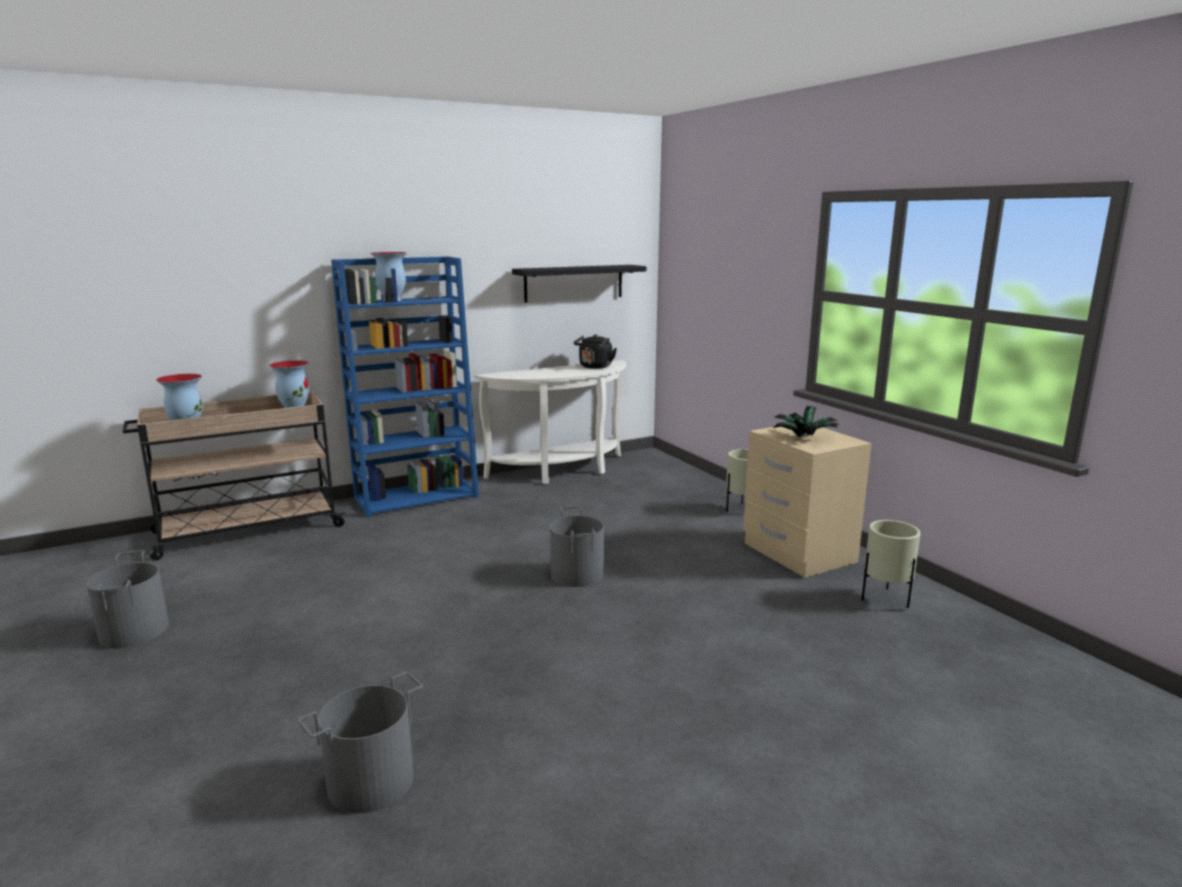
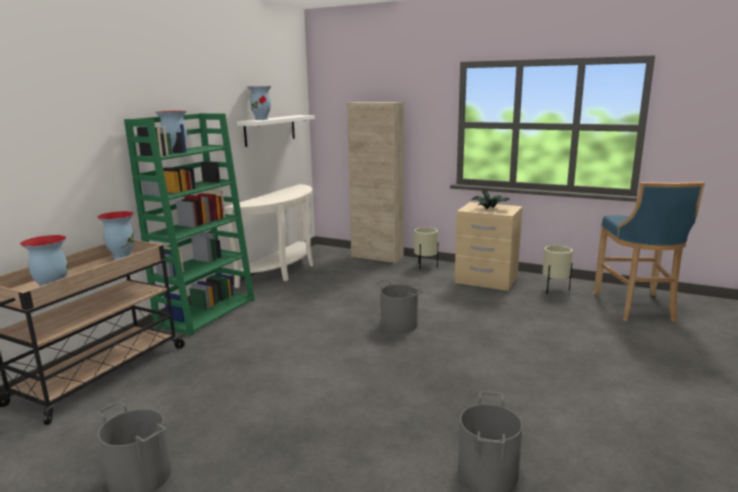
camera: 35 degrees left, 0 degrees up
blue bookcase [331,256,479,517] -> green bookcase [124,113,255,336]
black shelf [512,265,646,302] -> white shelf [237,115,315,147]
black kettle [574,335,617,369] -> none
none -> vase [247,86,272,120]
none -> beige cabinet [347,102,404,263]
none -> blue stool [593,182,705,322]

